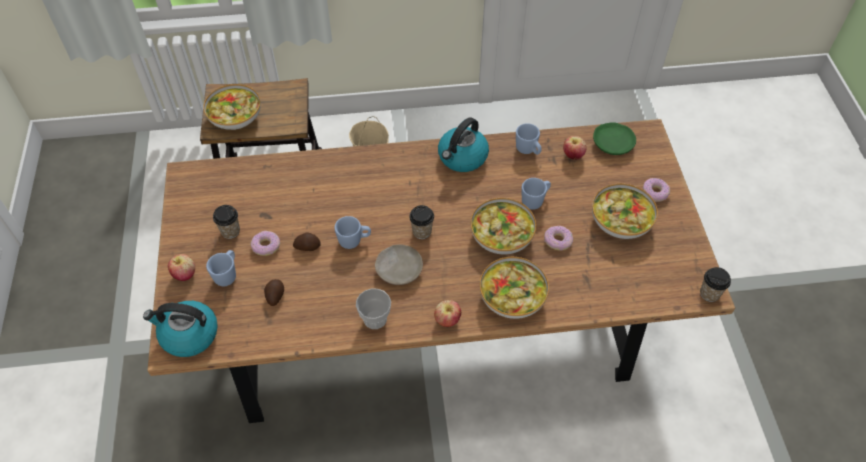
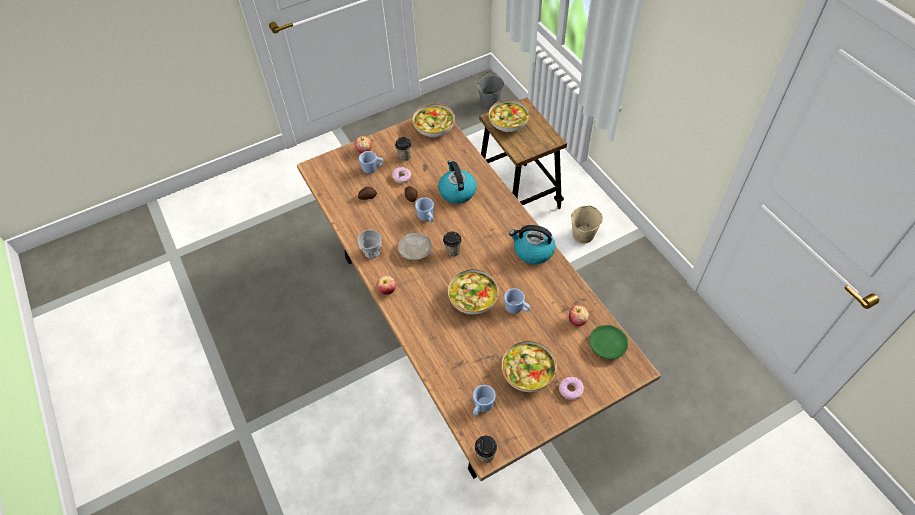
camera: 70 degrees right, 0 degrees up
kettle [143,301,218,357] -> kettle moved to [438,160,477,204]
bowl [480,257,549,319] -> bowl moved to [413,103,455,137]
blue mug [516,123,542,155] -> blue mug moved to [473,385,496,416]
donut [544,226,573,251] -> none
none -> grey bucket [477,71,504,109]

